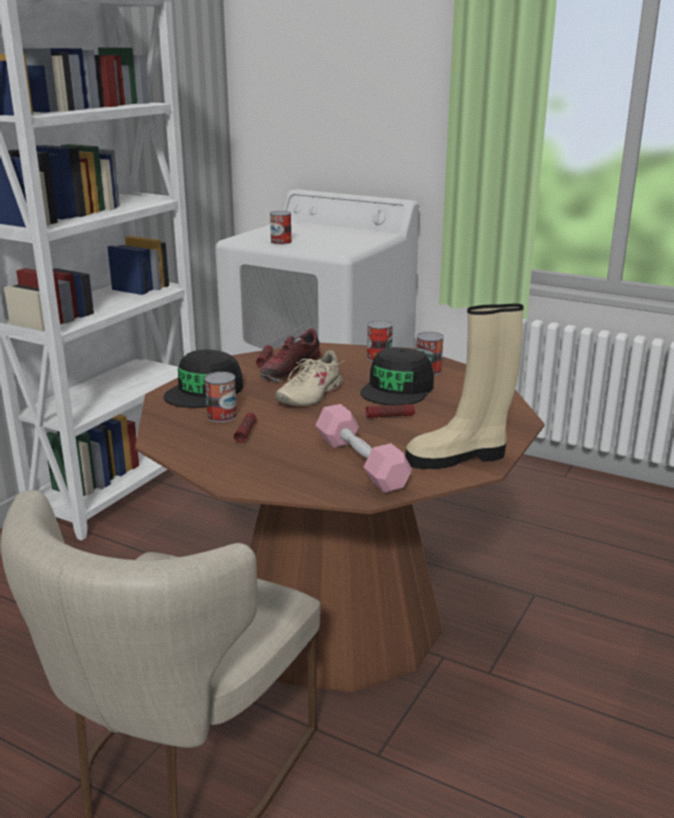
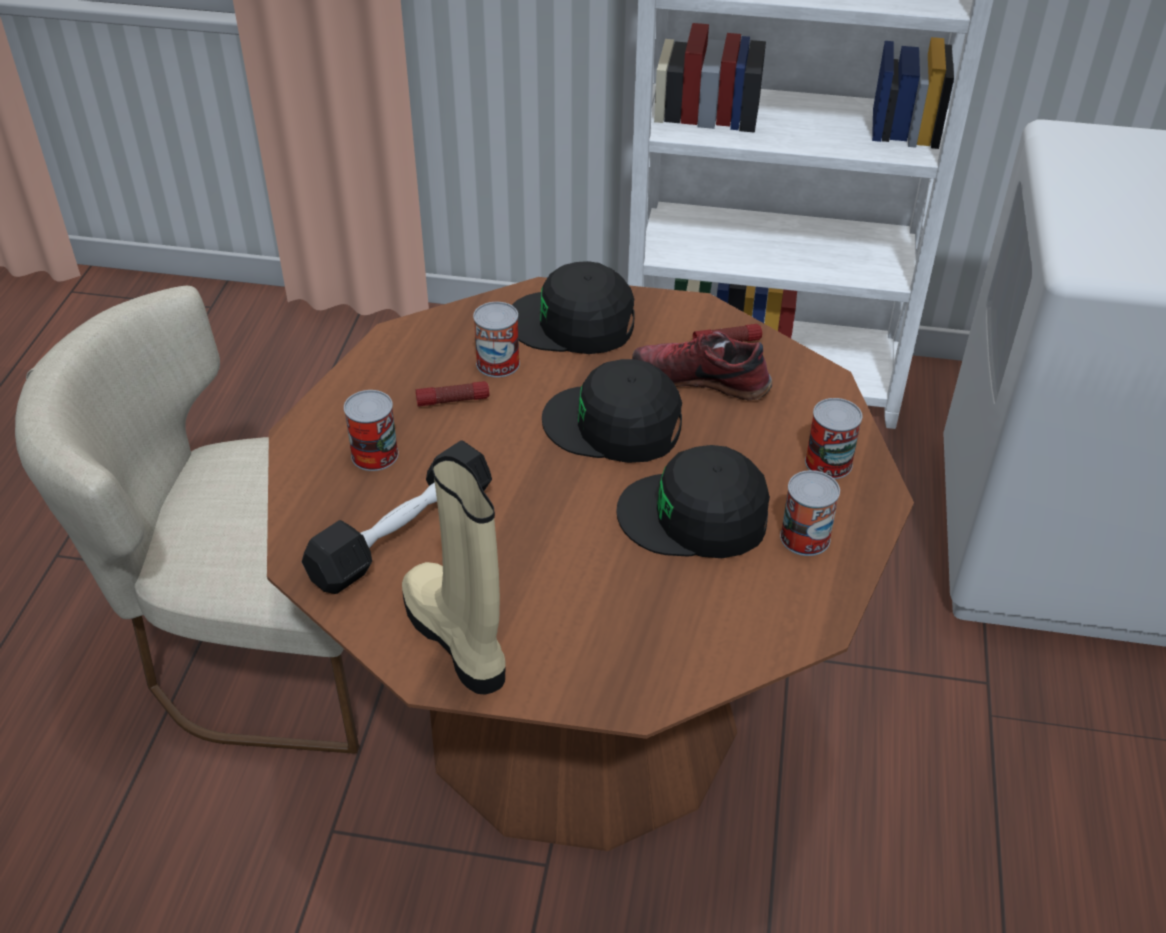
camera: 70 degrees right, 20 degrees up
can [270,211,292,245] -> can moved to [344,390,399,471]
beige shoe [275,350,345,406] -> black cap [542,359,682,463]
pink dumbbell [316,404,412,493] -> black dumbbell [302,440,492,594]
flashlight [366,404,415,418] -> none

